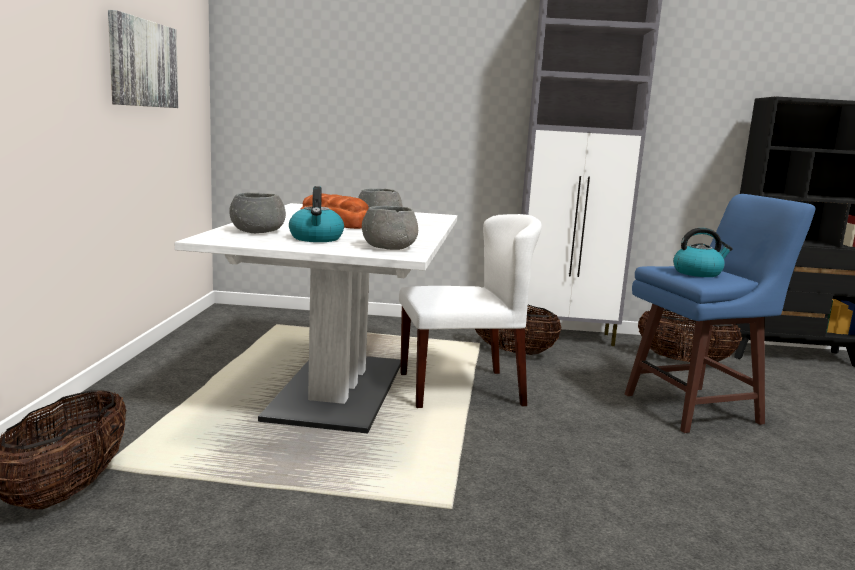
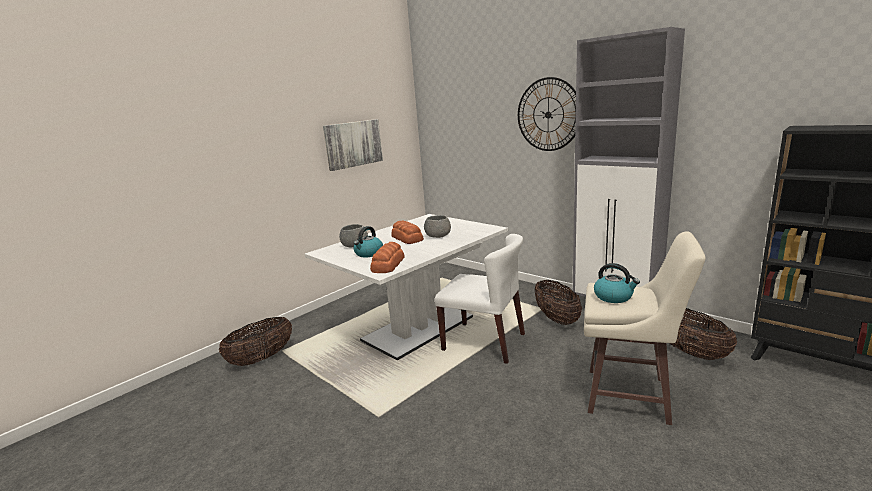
camera: 40 degrees right, 5 degrees up
grey bowl [362,206,418,250] -> bread [370,242,405,273]
blue stool [625,194,816,433] -> beige stool [584,231,706,425]
none -> wall clock [518,77,576,151]

